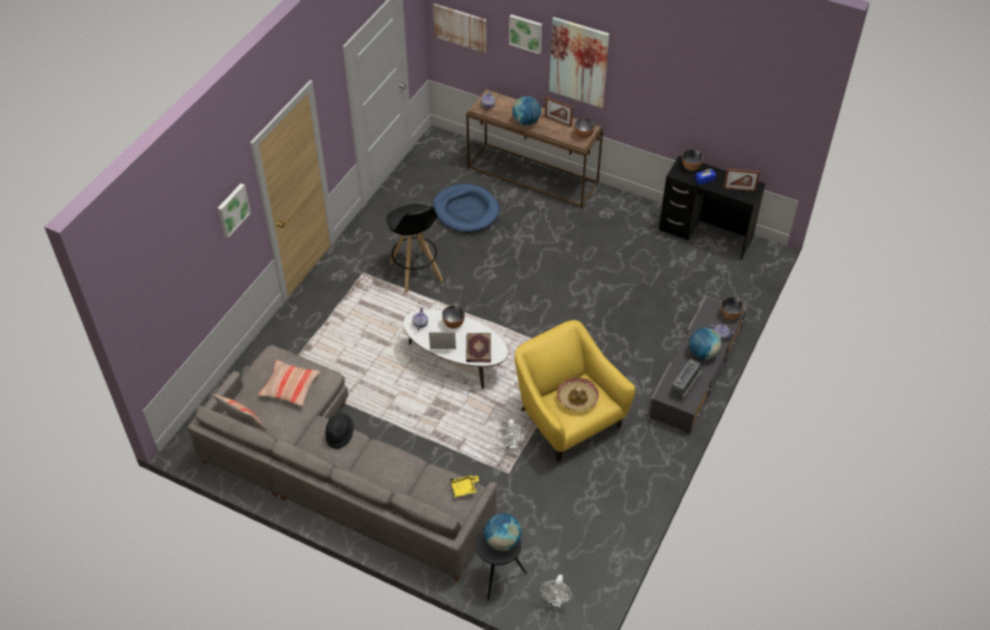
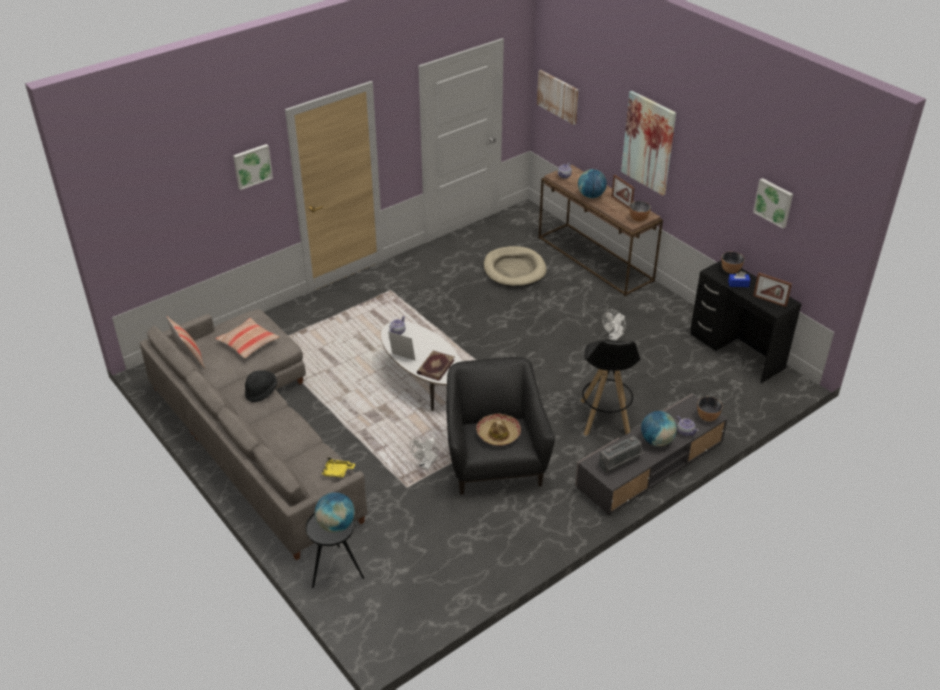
camera: 25 degrees right, 10 degrees down
black stool [386,204,443,293] -> black stool moved to [581,340,641,436]
blue dog bed [433,184,500,233] -> beige dog bed [483,246,546,287]
bowl [442,305,465,329] -> none
picture [509,14,542,54] -> picture moved to [753,178,793,229]
yellow armchair [515,320,635,462] -> black armchair [446,357,555,495]
white fan [540,574,572,607] -> white fan moved to [602,310,626,340]

